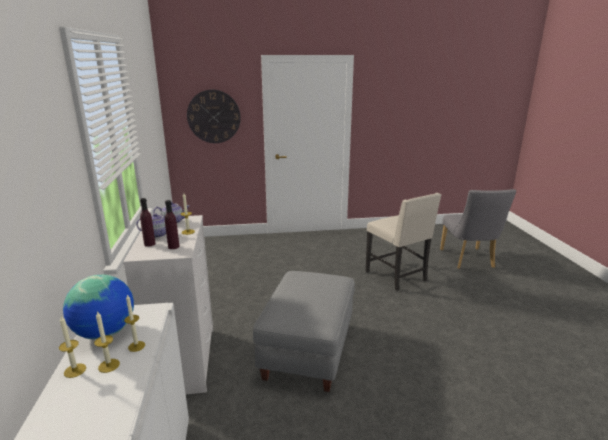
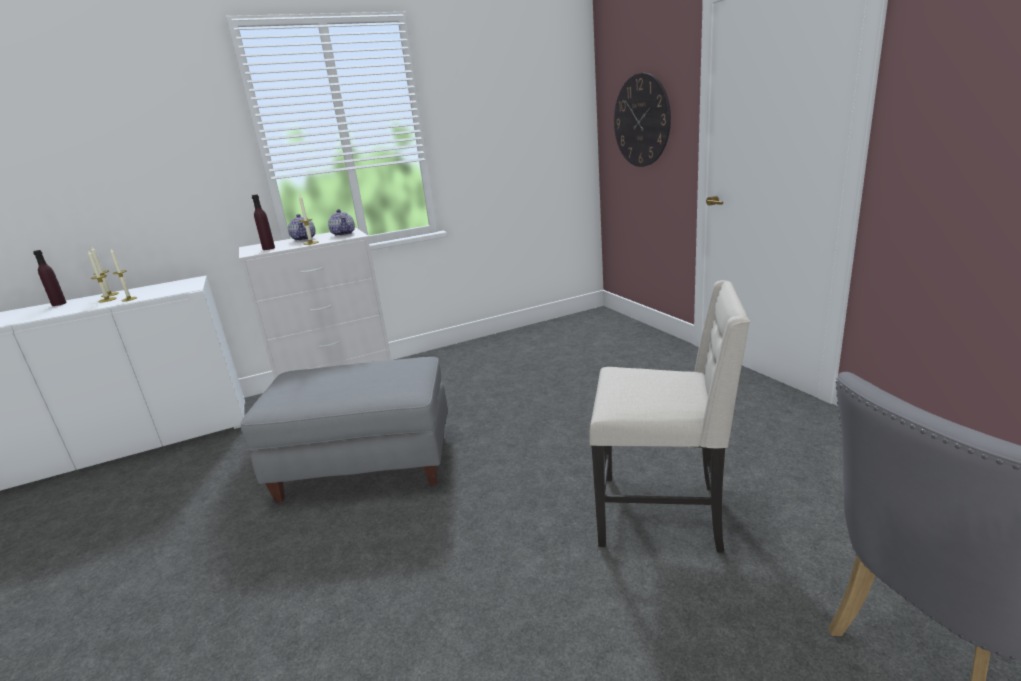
camera: 75 degrees right, 0 degrees up
globe [63,275,134,340] -> none
purple bottle [140,198,156,247] -> purple bottle moved to [33,250,67,306]
beige chair [366,193,441,291] -> beige chair turned 120 degrees counterclockwise [589,280,750,553]

